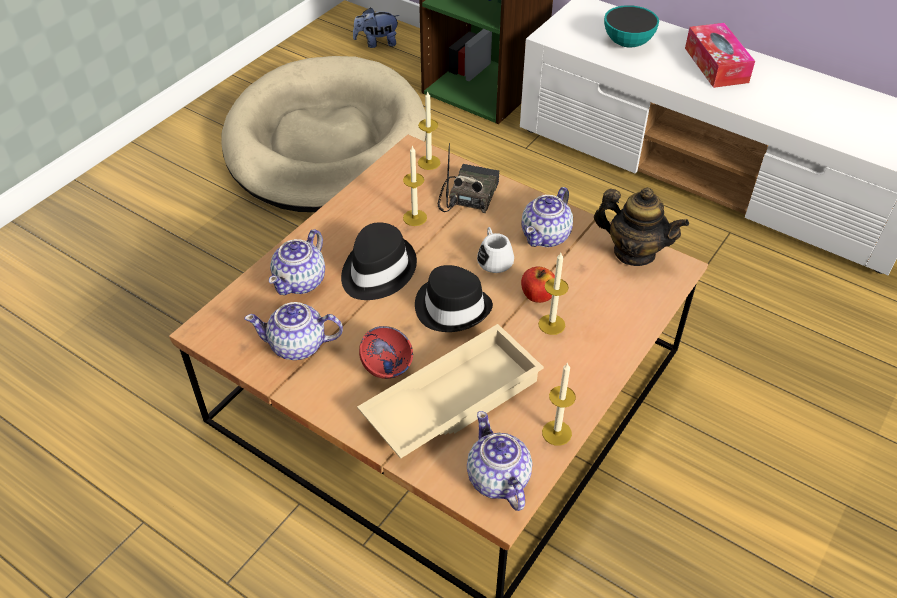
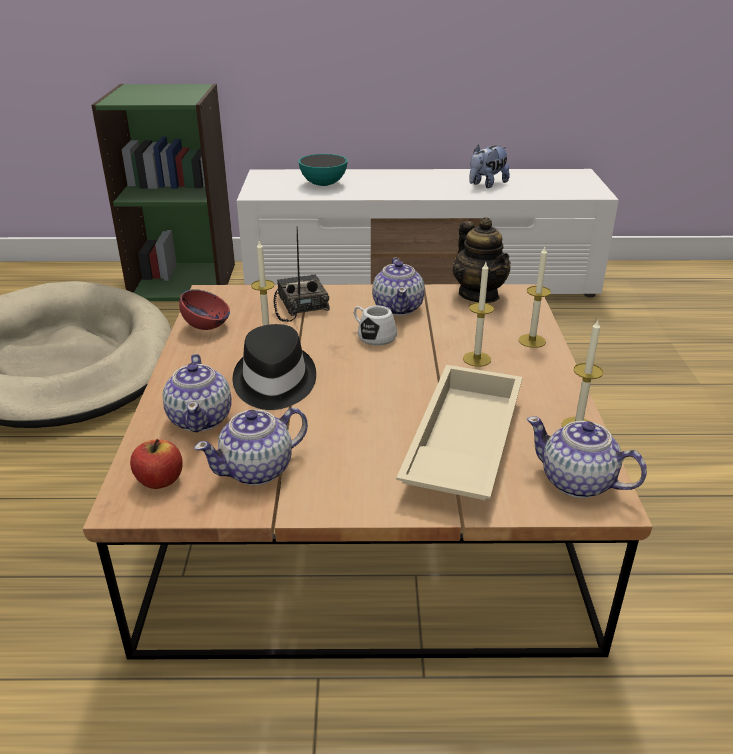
camera: 35 degrees left, 15 degrees down
plush toy [353,7,400,48] -> plush toy moved to [469,145,510,188]
red bowl [359,326,413,379] -> red bowl moved to [179,289,230,330]
black hat [415,265,493,332] -> none
candle [418,92,440,170] -> candle moved to [518,247,551,348]
apple [521,267,555,303] -> apple moved to [130,439,183,489]
teapot [594,187,689,266] -> teapot turned 75 degrees clockwise [452,217,511,303]
tissue box [685,23,755,88] -> none

